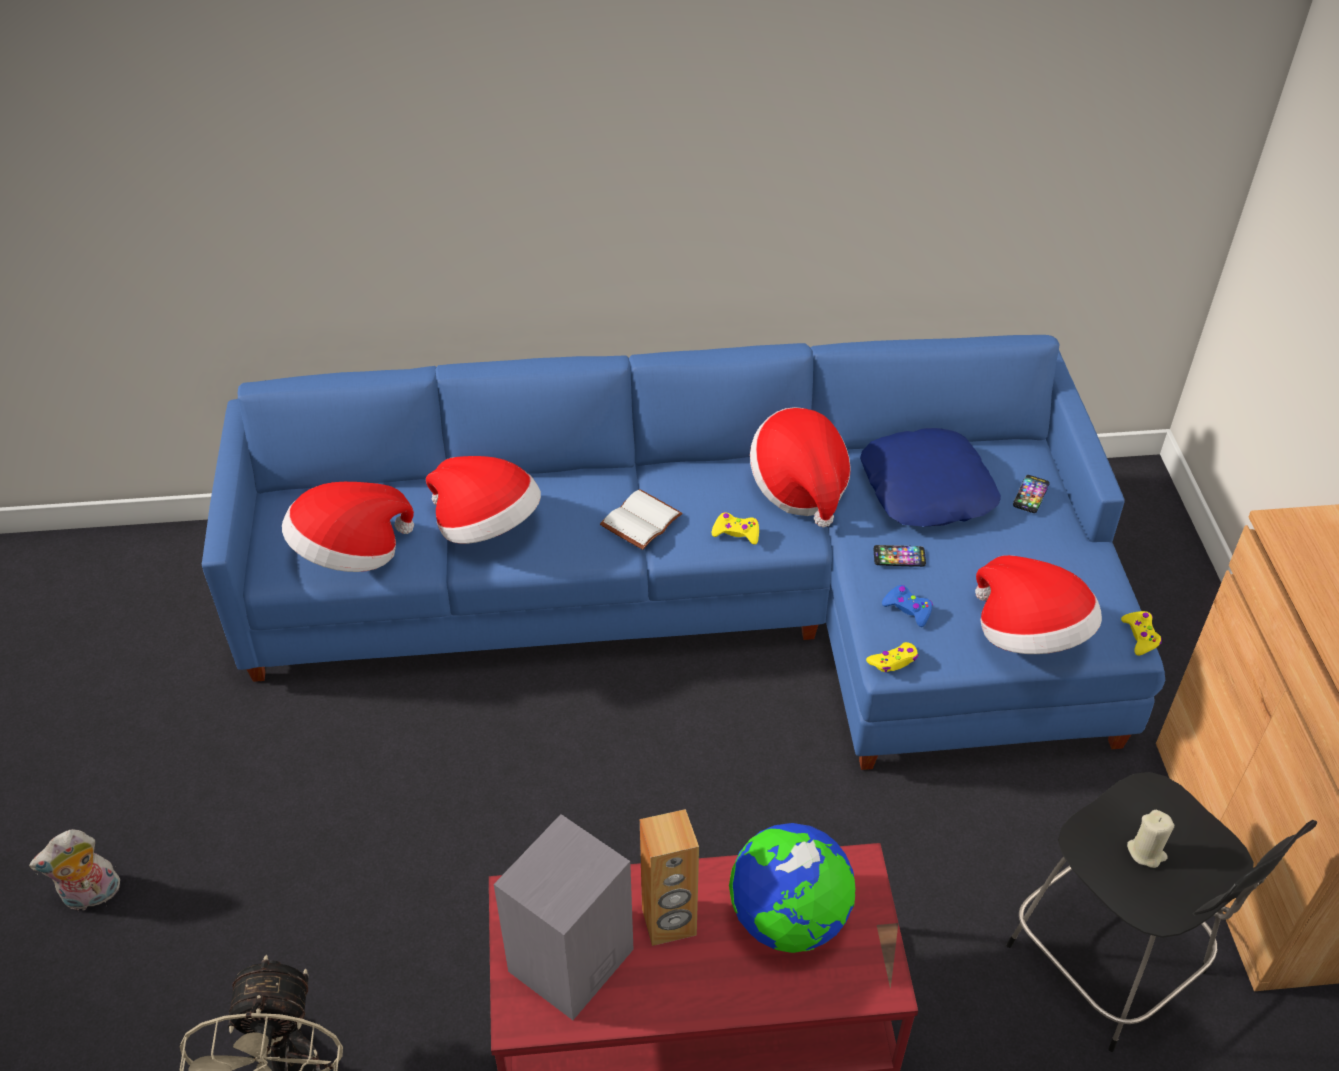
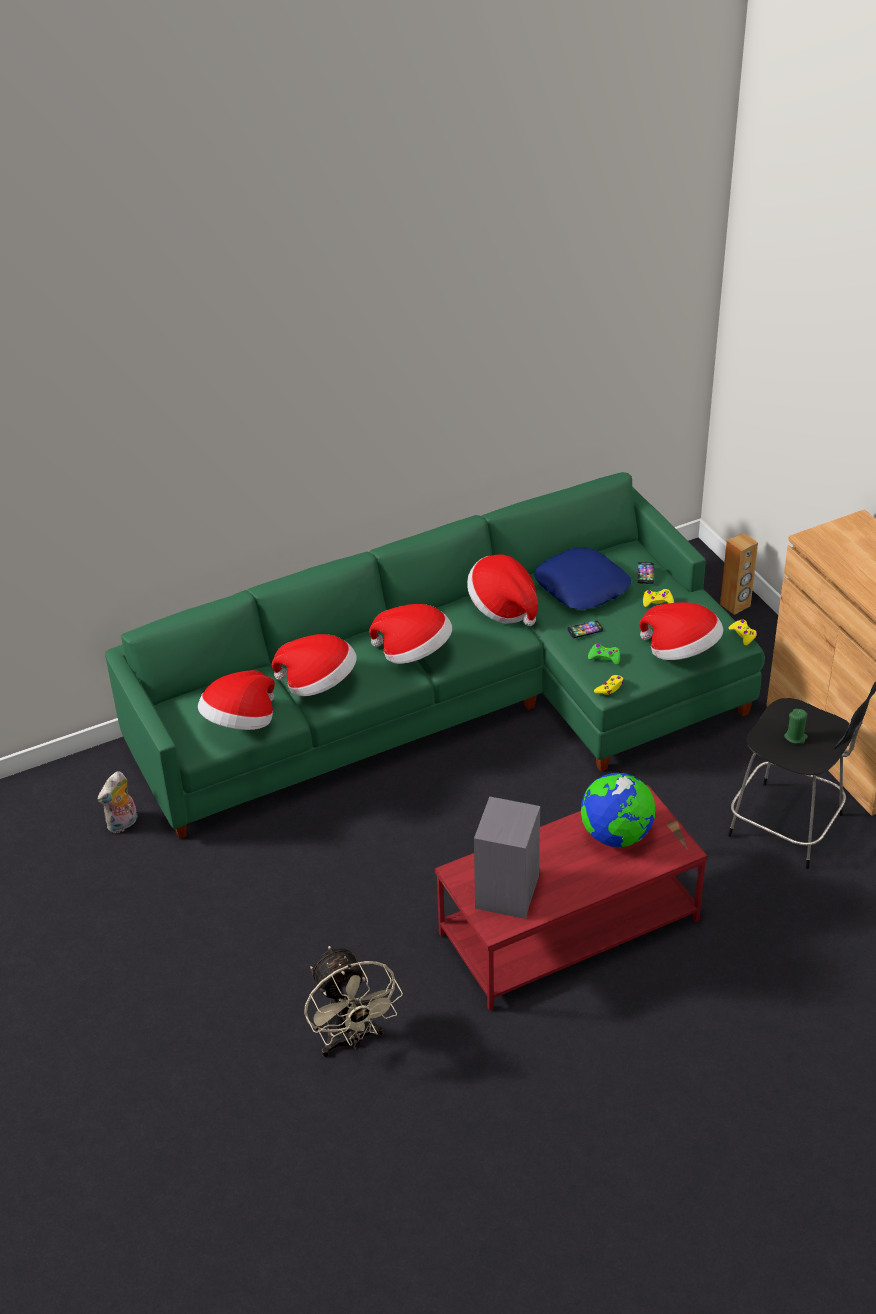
camera: 20 degrees left, 5 degrees down
plush toy [29,829,120,912] -> plush toy moved to [97,771,138,833]
blue sofa [202,335,1165,770] -> green sofa [105,472,765,839]
white book [600,489,683,550] -> hat [369,604,452,664]
brown speaker [640,809,699,946] -> brown speaker moved to [720,533,758,615]
yellow game controller [712,512,759,545] -> yellow game controller moved to [643,589,674,607]
blue game controller [882,585,933,627] -> green game controller [588,644,620,665]
beige candle [1127,810,1174,868] -> green candle [784,709,808,744]

